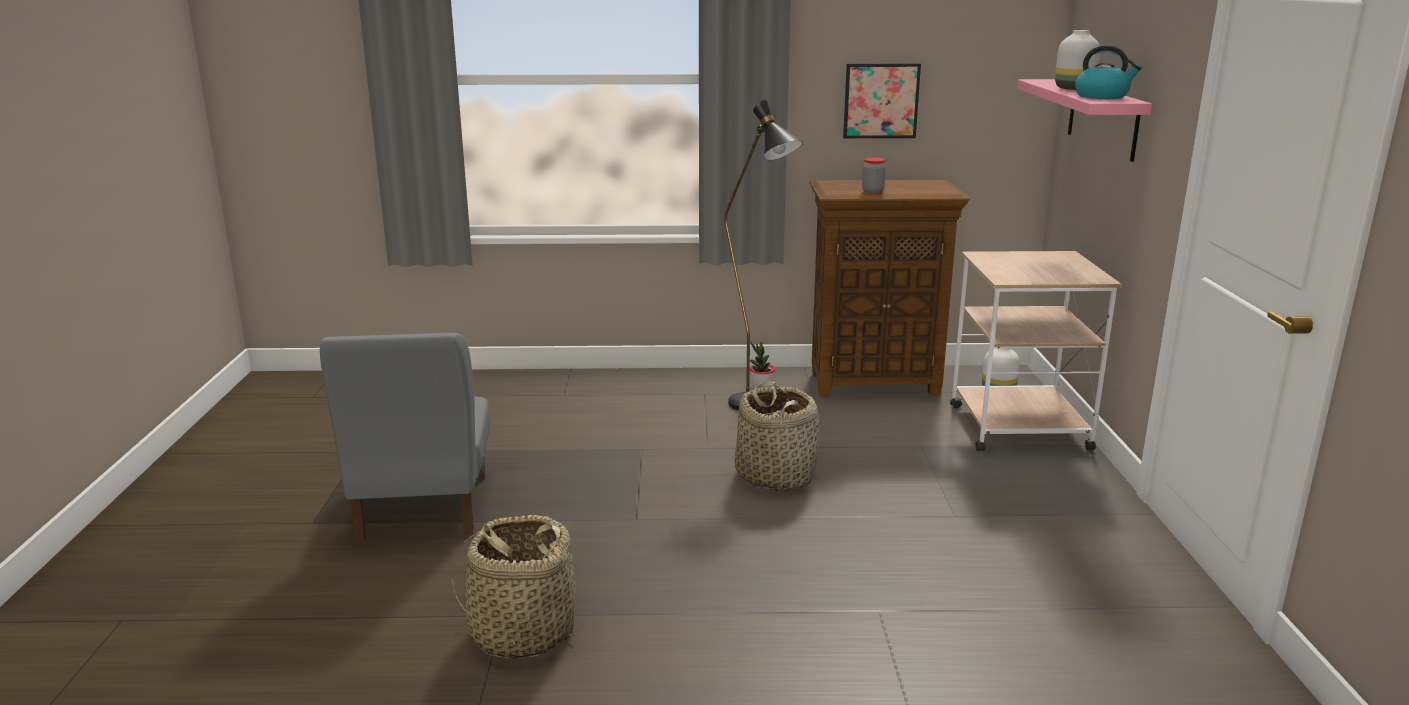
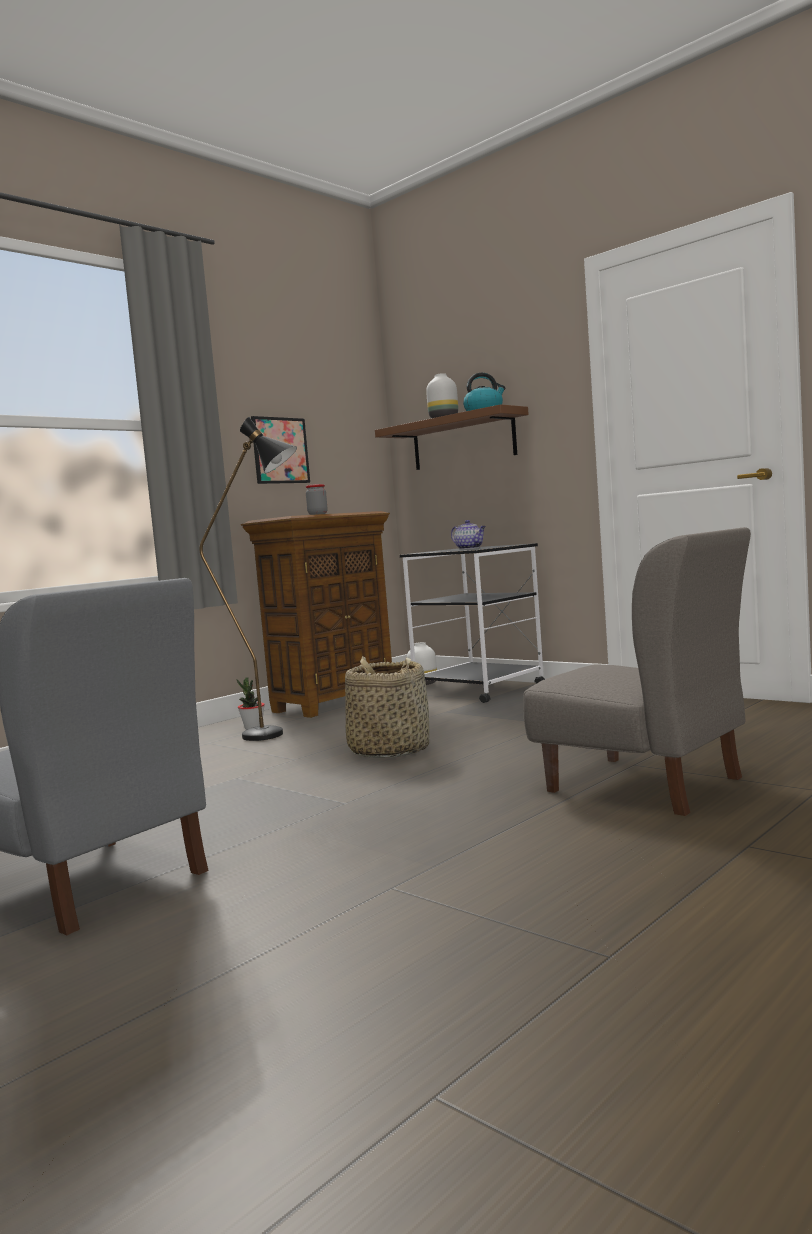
camera: 45 degrees left, 15 degrees down
basket [452,515,584,659] -> none
beige cart [950,251,1122,451] -> black cart [400,543,545,703]
pink shelf [1017,79,1152,162] -> brown shelf [375,404,529,470]
none -> teapot [451,520,486,549]
none -> grey chair [523,527,751,816]

